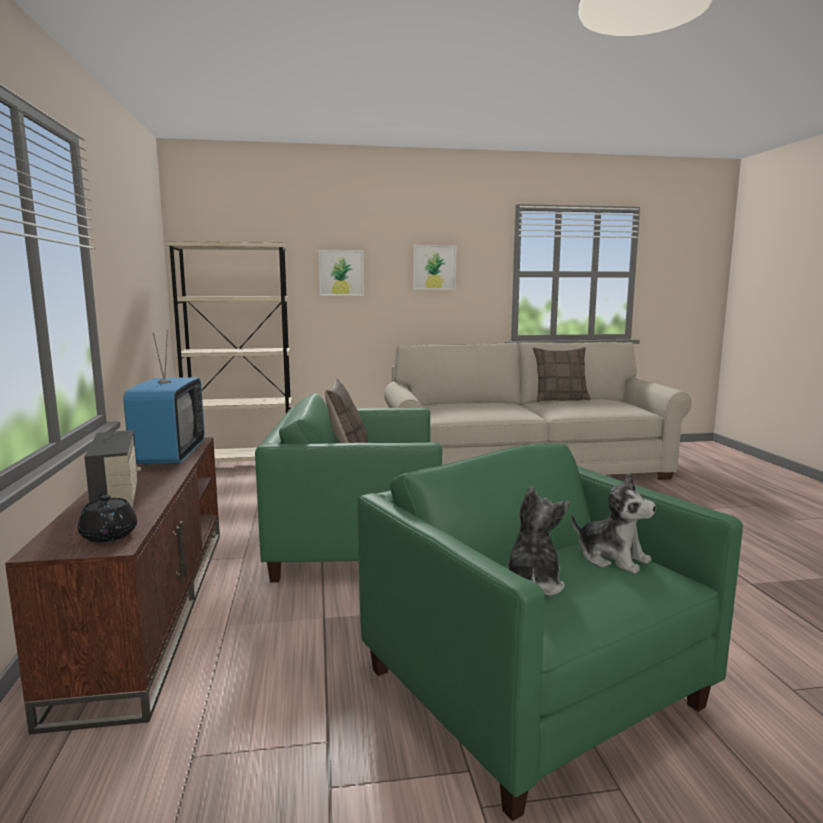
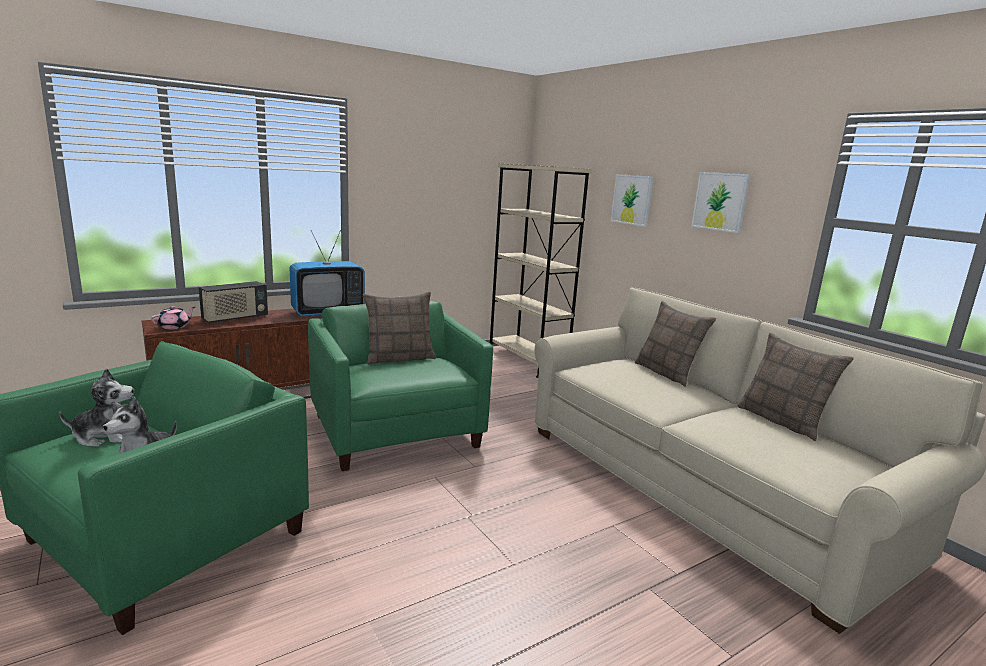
camera: 65 degrees right, 5 degrees up
black teapot [78,492,137,542] -> pink teapot [151,306,195,330]
none -> pillow [635,301,716,387]

